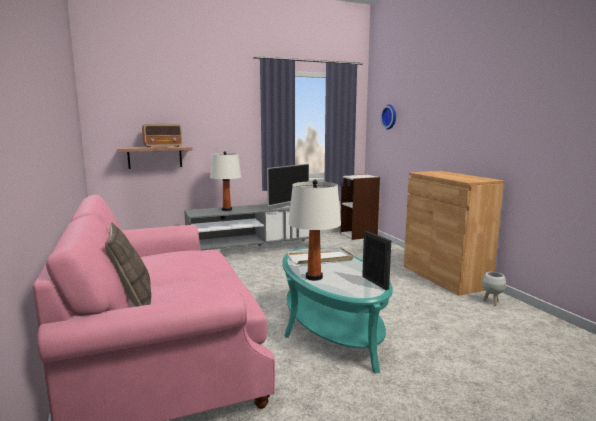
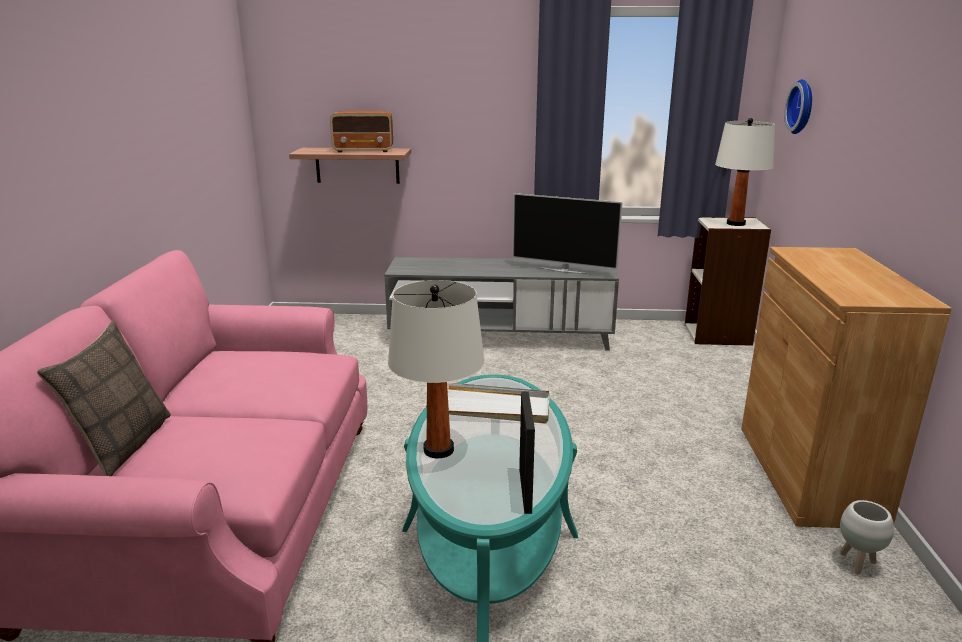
camera: 25 degrees right, 10 degrees up
white table lamp [210,151,241,211] -> white table lamp moved to [715,118,775,226]
television [267,164,309,209] -> television turned 45 degrees clockwise [512,193,623,274]

